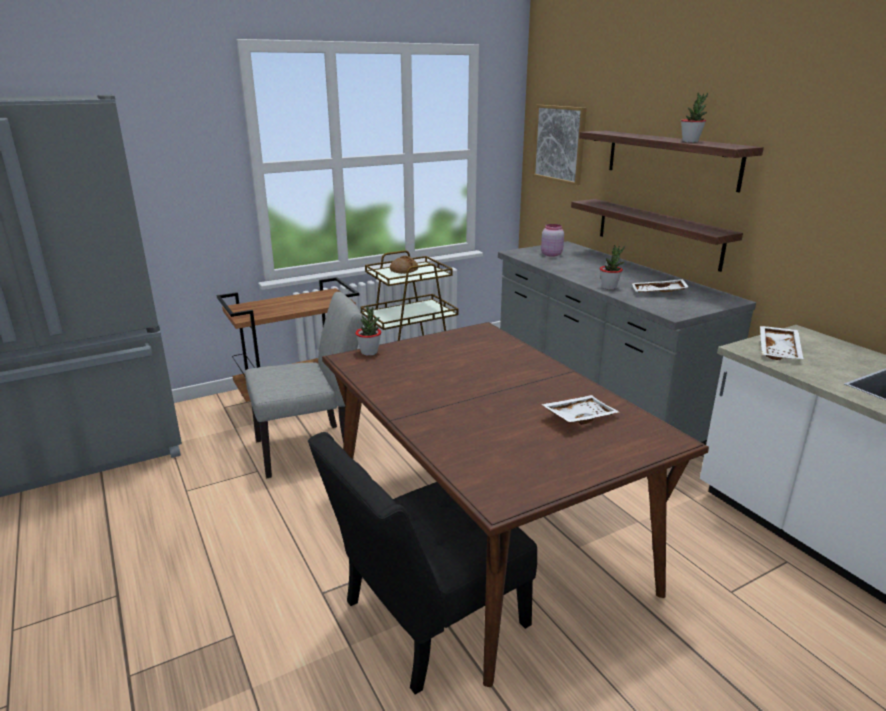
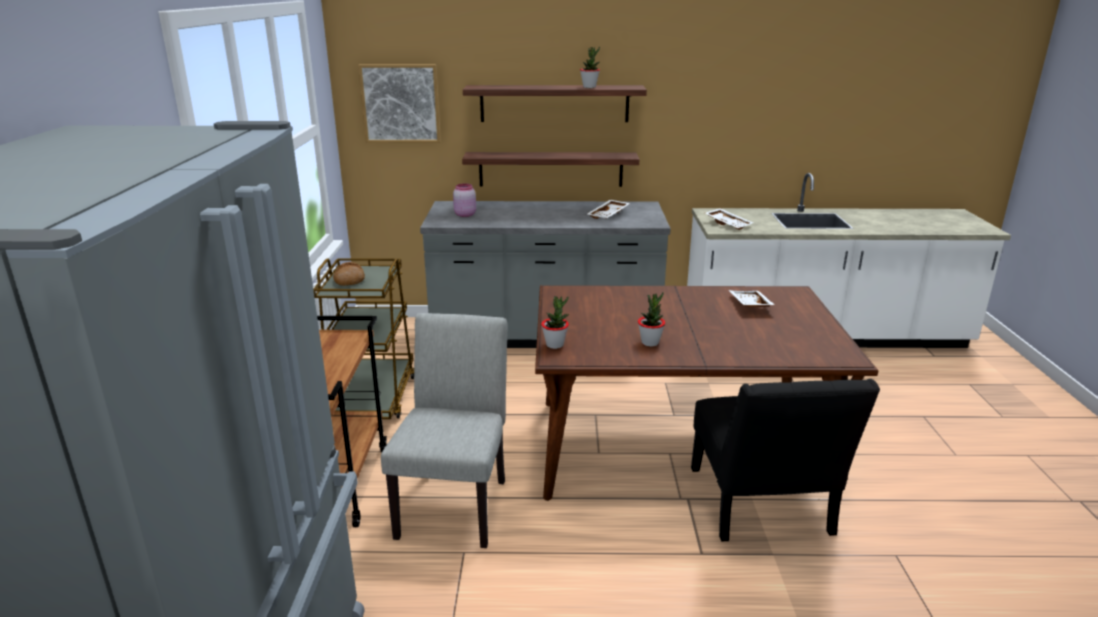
camera: 60 degrees left, 0 degrees up
potted plant [600,245,625,290] -> potted plant moved to [638,292,665,347]

